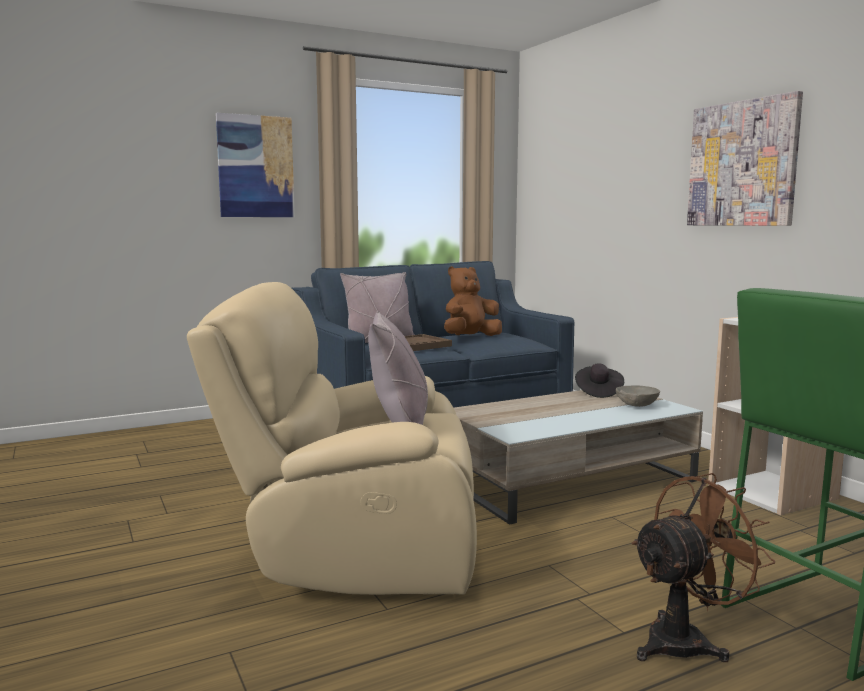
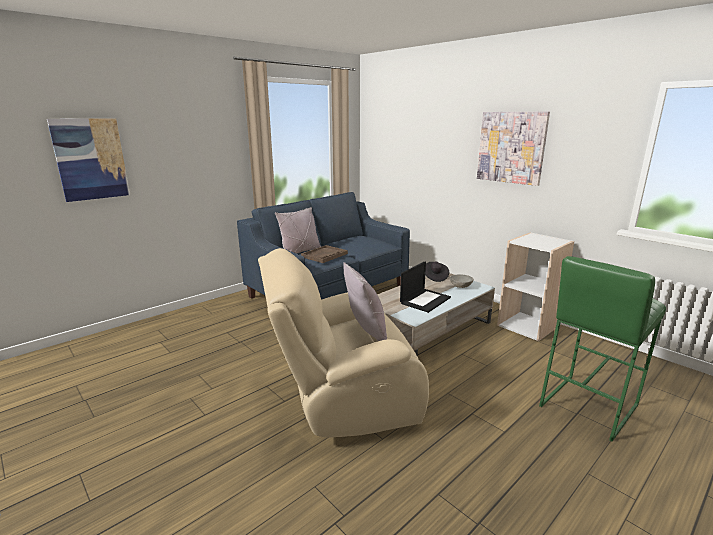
camera: 15 degrees left, 10 degrees up
picture [216,113,295,217] -> picture moved to [47,118,130,202]
brown plush toy [444,266,502,336] -> none
brown fan [631,473,775,662] -> none
none -> laptop [400,261,451,313]

